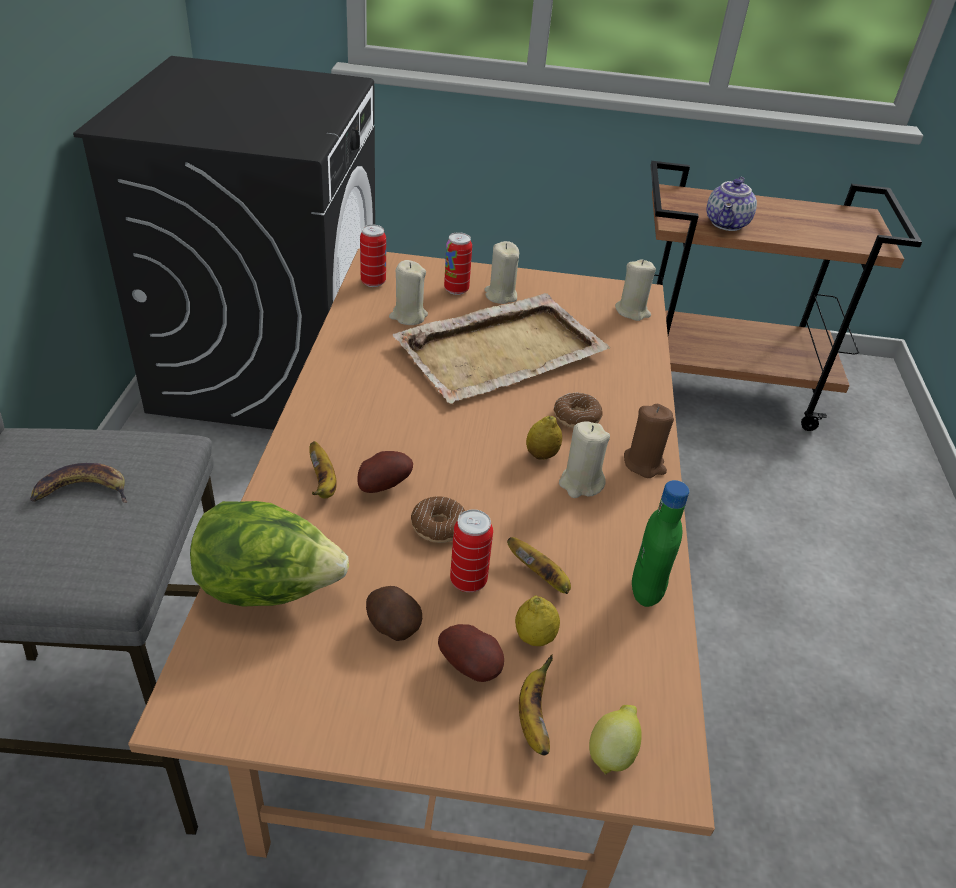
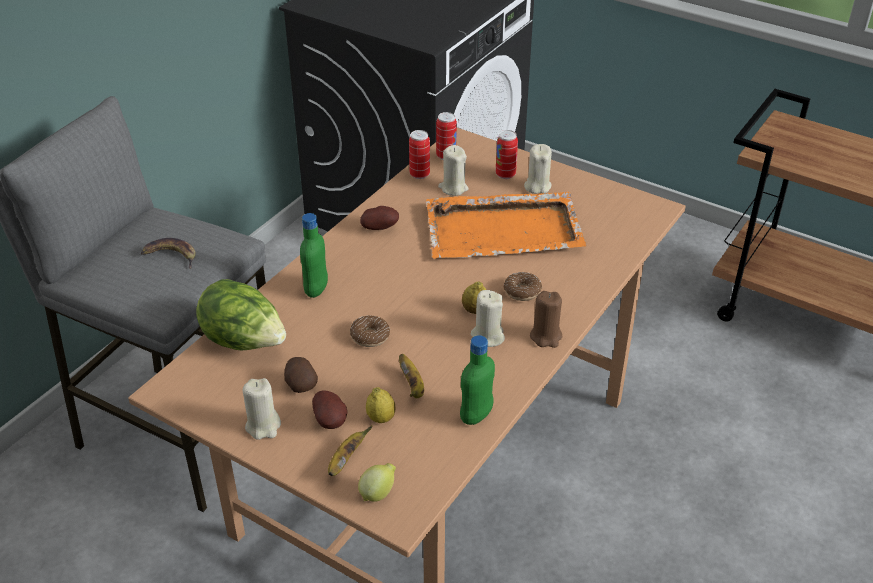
camera: 30 degrees right, 0 degrees up
banana [309,441,337,499] -> green bottle [300,213,328,298]
potato [357,451,413,493] -> potato moved to [360,206,399,230]
beige tray [393,293,610,404] -> orange tray [426,192,586,259]
can [450,509,493,592] -> can moved to [409,130,430,179]
beige candle [615,259,656,321] -> beige candle moved to [243,378,281,440]
teapot [706,177,757,231] -> none

